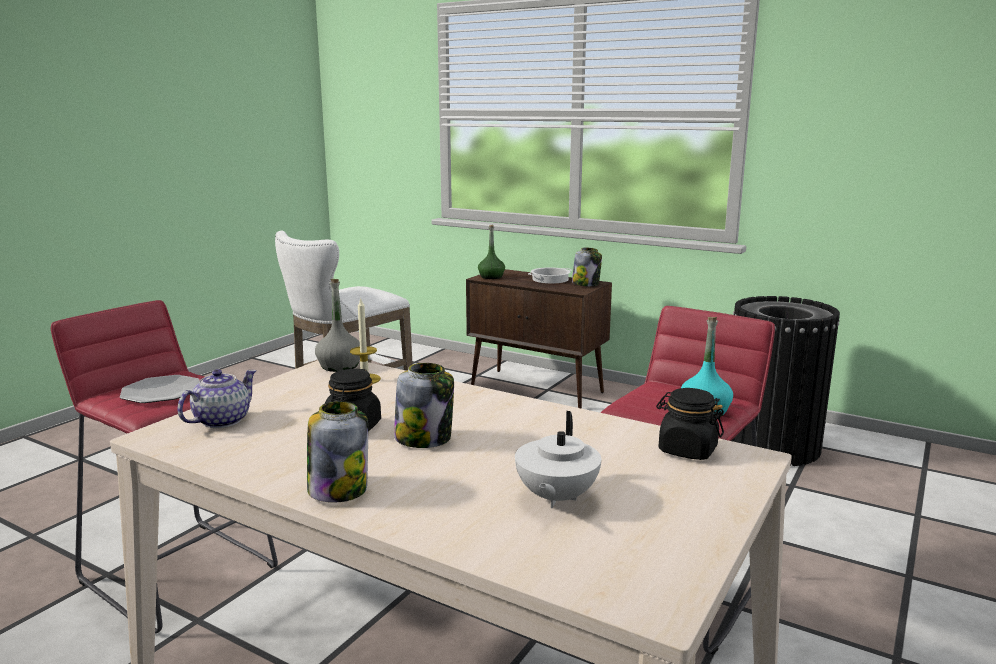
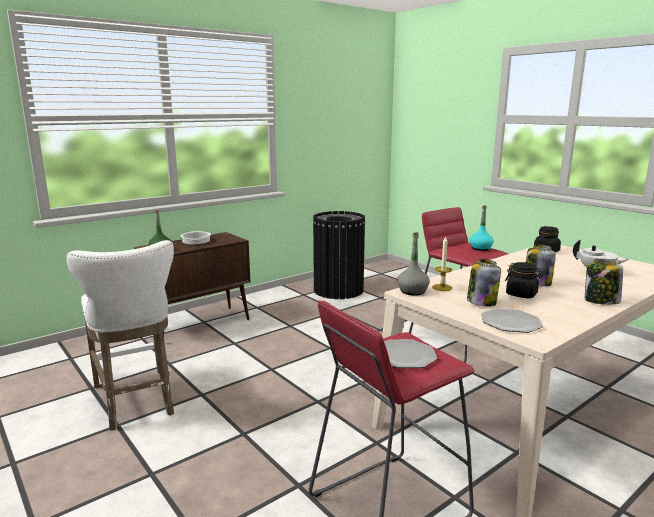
camera: 70 degrees left, 0 degrees up
teapot [177,369,257,428] -> plate [481,308,543,333]
jar [572,248,602,286] -> jar moved to [467,259,501,307]

